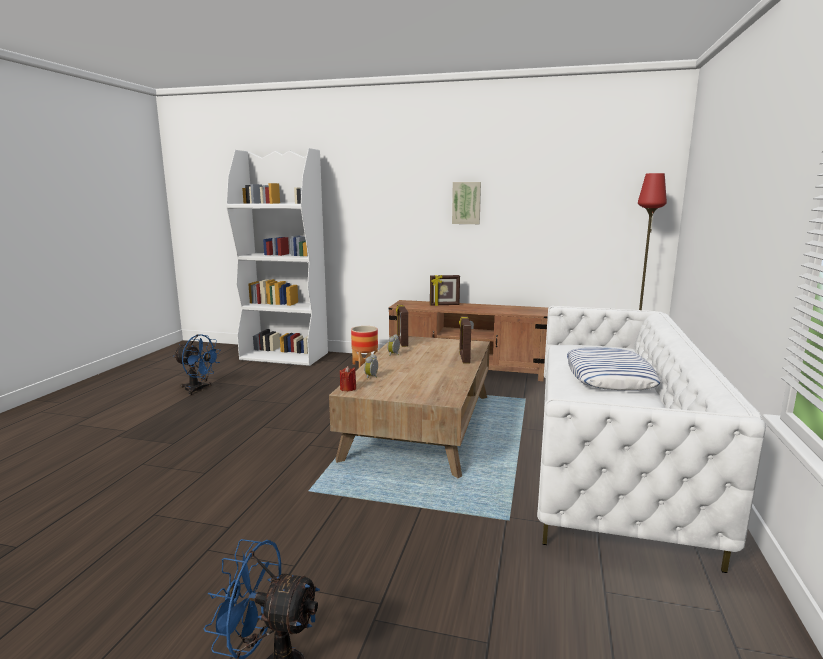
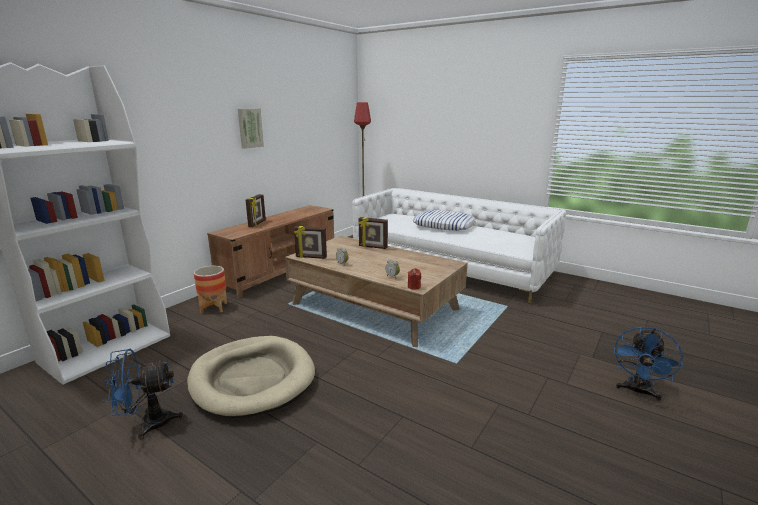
camera: 70 degrees left, 5 degrees up
blue fan [174,334,221,395] -> blue fan turned 150 degrees counterclockwise [104,349,184,440]
none -> beige dog bed [187,336,315,418]

